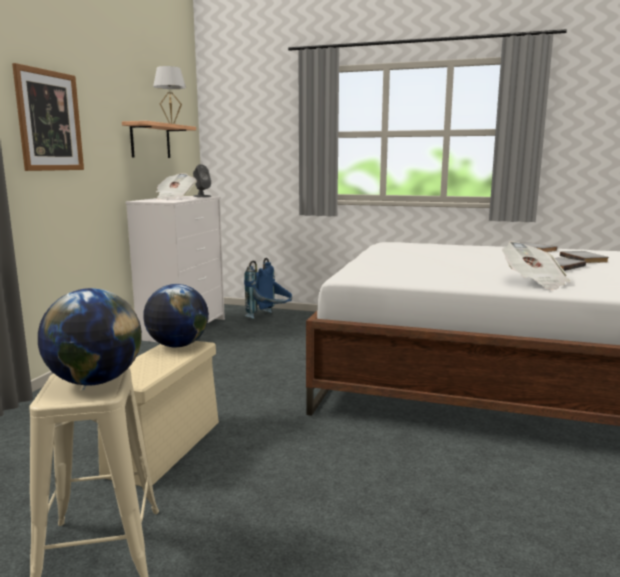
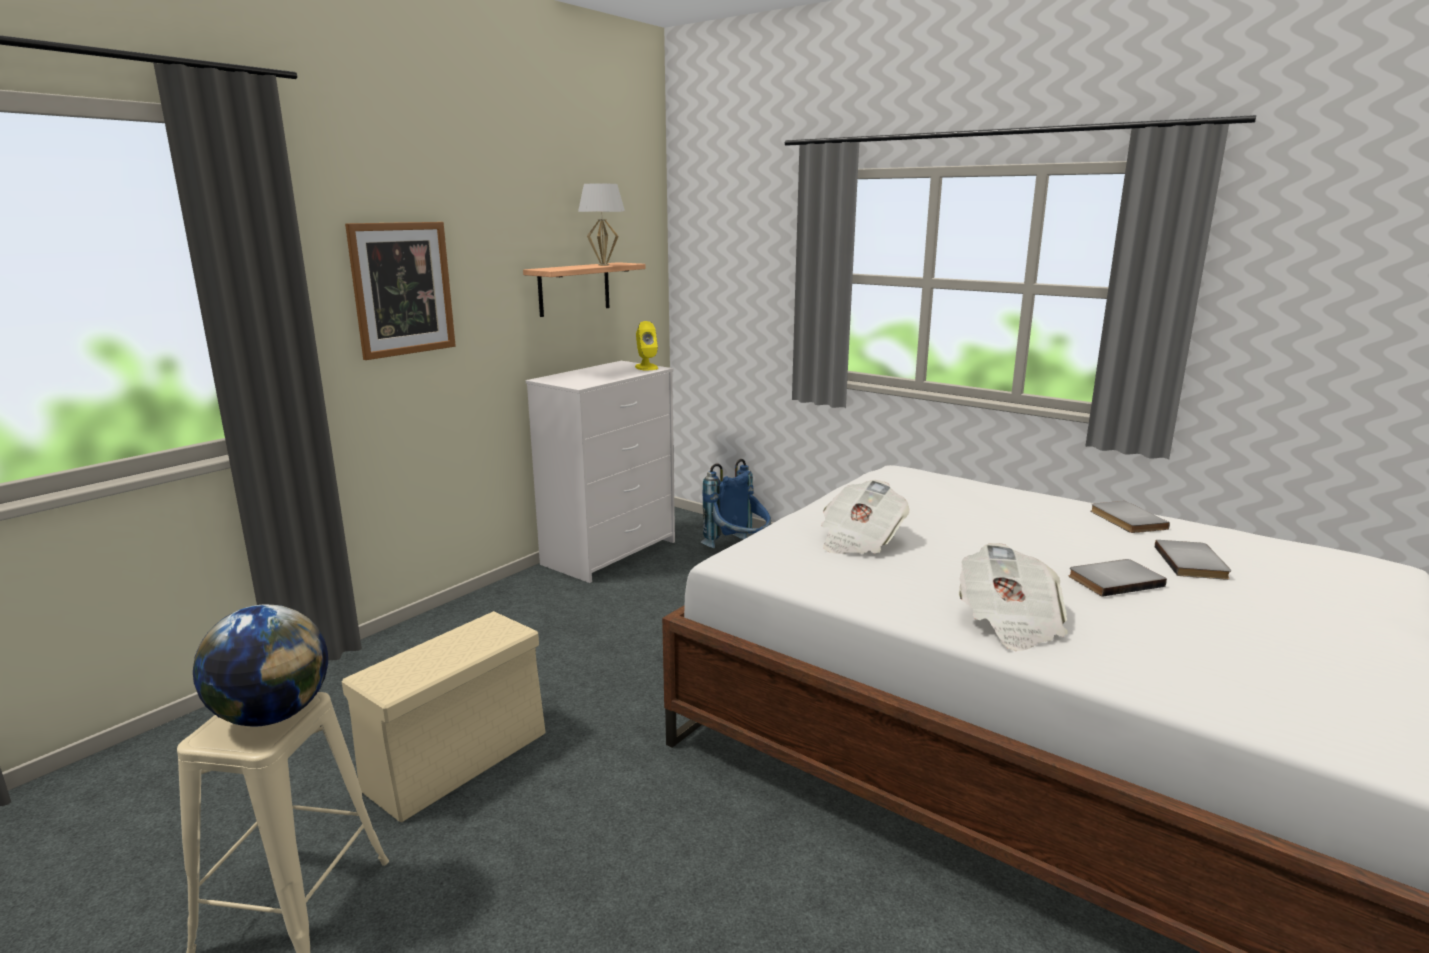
camera: 20 degrees right, 5 degrees up
globe [143,284,209,347] -> none
newspaper [156,173,197,200] -> newspaper moved to [821,480,909,554]
grey speaker [193,164,211,197] -> yellow speaker [635,321,658,370]

